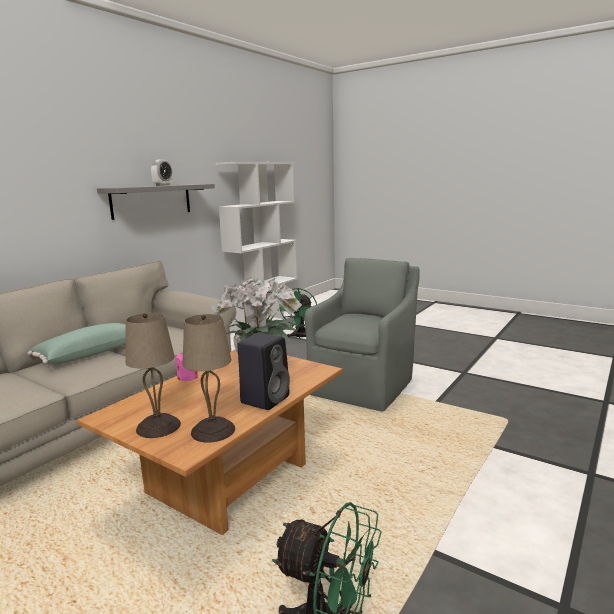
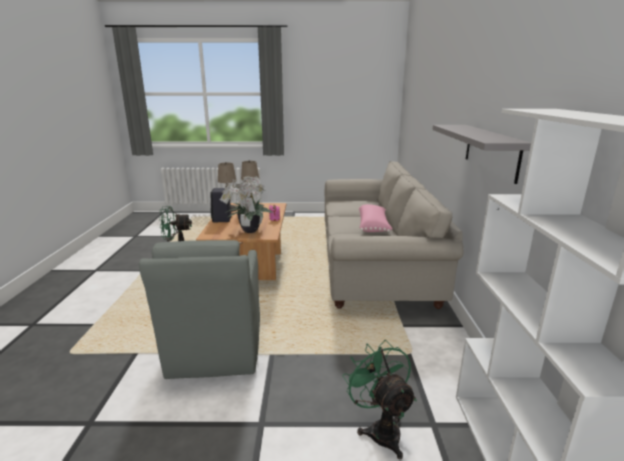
camera: 145 degrees right, 5 degrees up
green pillow [28,323,126,365] -> pink pillow [359,204,393,232]
alarm clock [151,159,172,186] -> none

